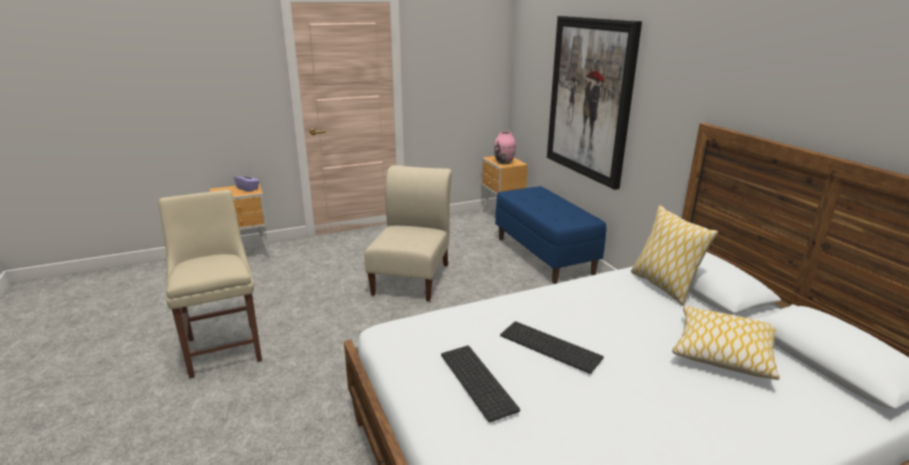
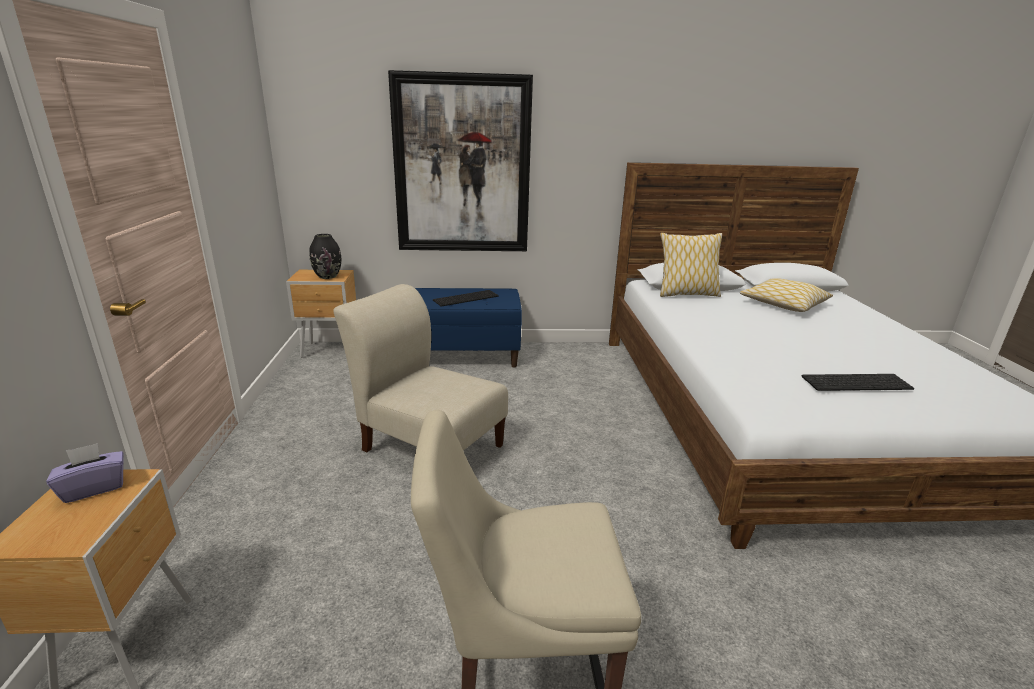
camera: 70 degrees left, 0 degrees up
pink vase [494,131,516,164] -> black vase [309,234,341,279]
keyboard [500,321,604,374] -> keyboard moved to [433,290,499,307]

